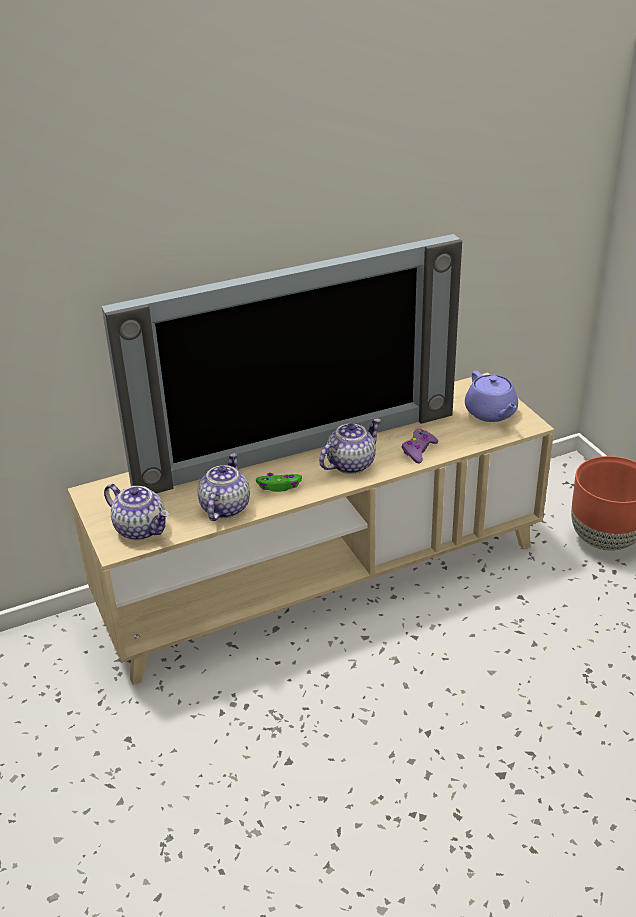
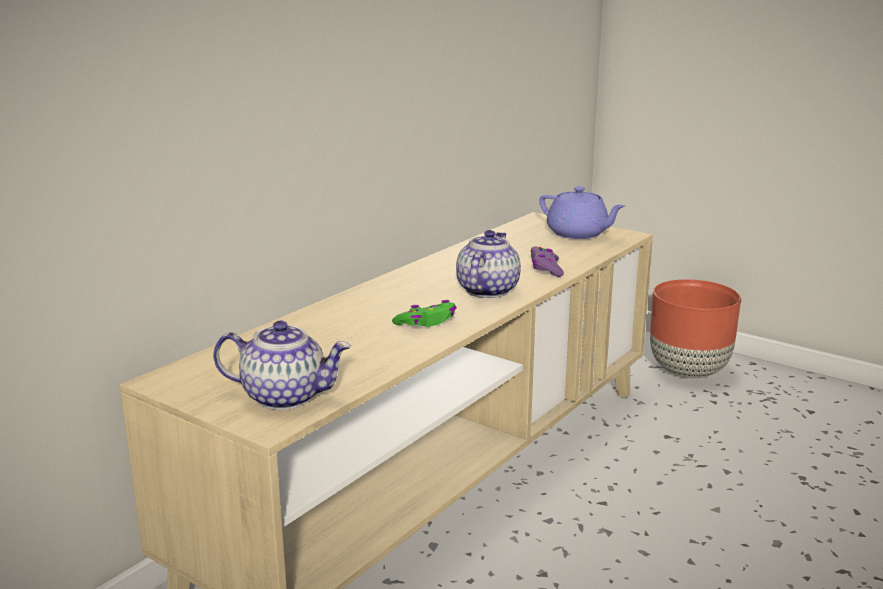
camera: 30 degrees left, 15 degrees down
television [101,234,462,493] -> none
teapot [198,453,250,521] -> none

